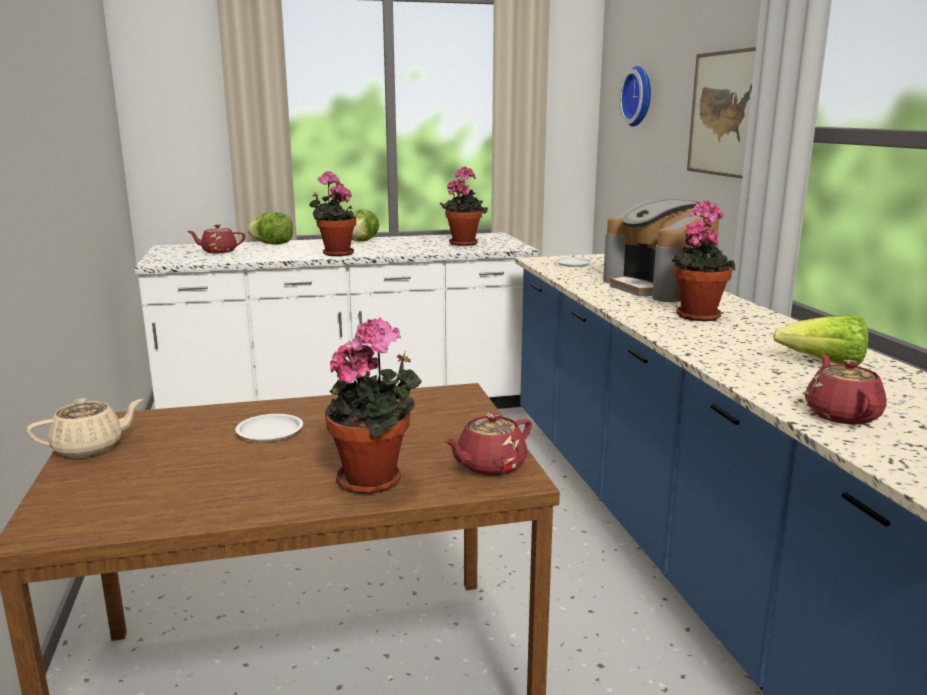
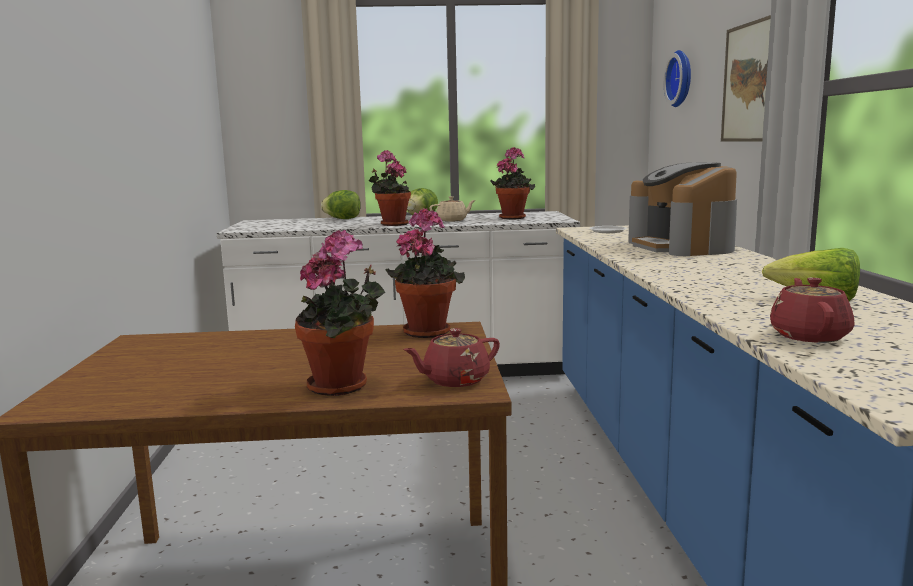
camera: 10 degrees right, 5 degrees down
beige teapot [26,398,144,458] -> beige teapot moved to [430,196,475,222]
red teapot [188,224,245,253] -> none
white plate [235,414,303,442] -> none
potted plant [672,200,736,321] -> potted plant moved to [386,208,465,338]

